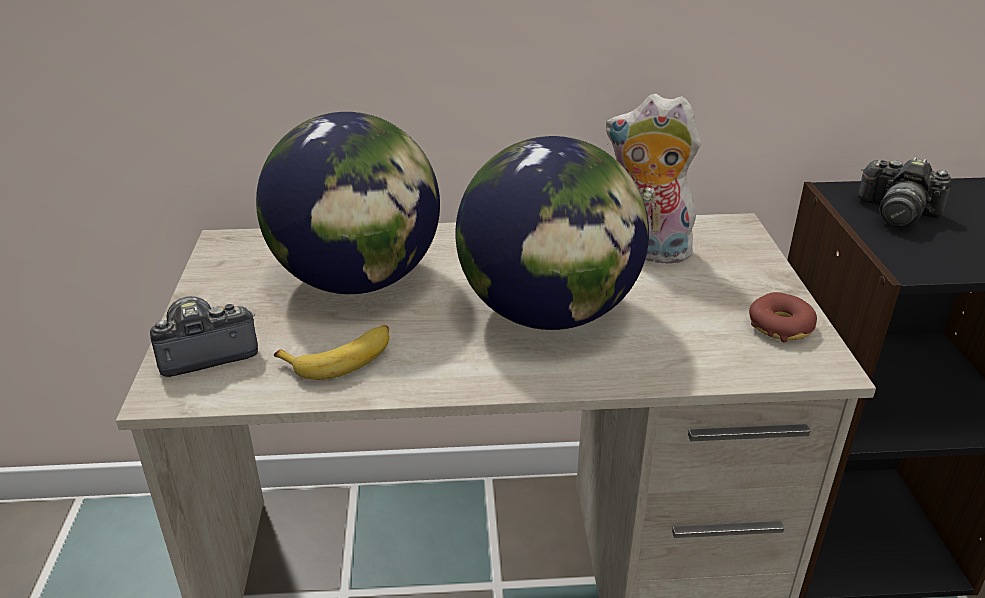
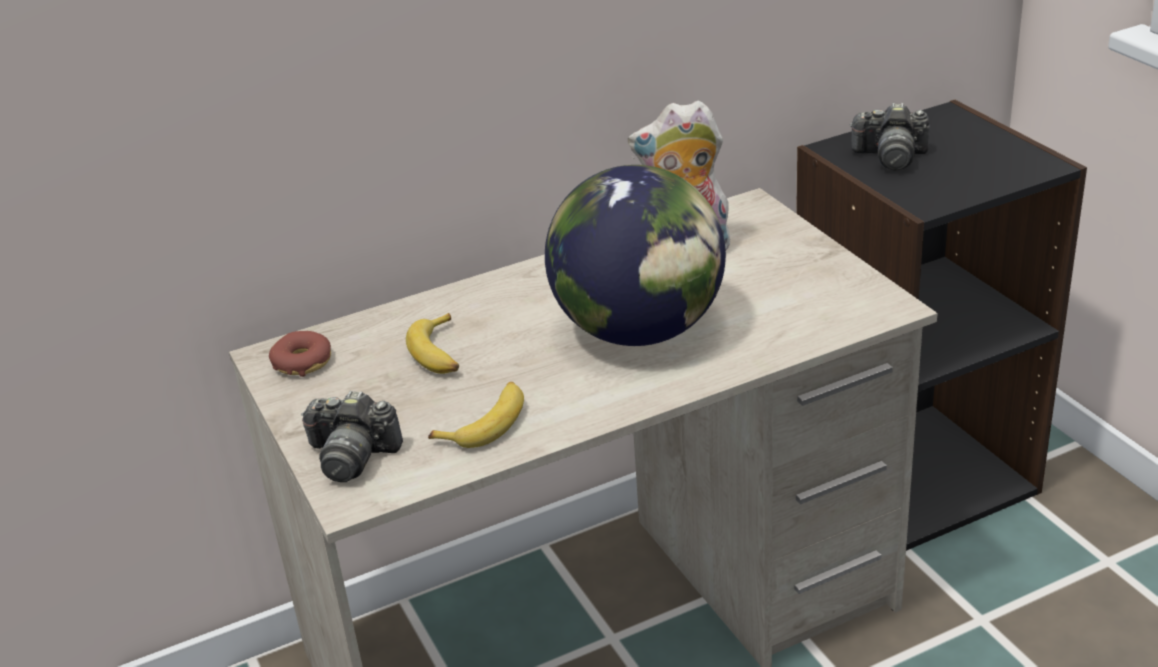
camera: 20 degrees left, 0 degrees up
camera [150,296,258,377] -> camera turned 120 degrees counterclockwise [301,391,403,482]
globe [256,112,440,294] -> banana [406,313,459,374]
donut [749,292,817,342] -> donut moved to [269,331,331,377]

